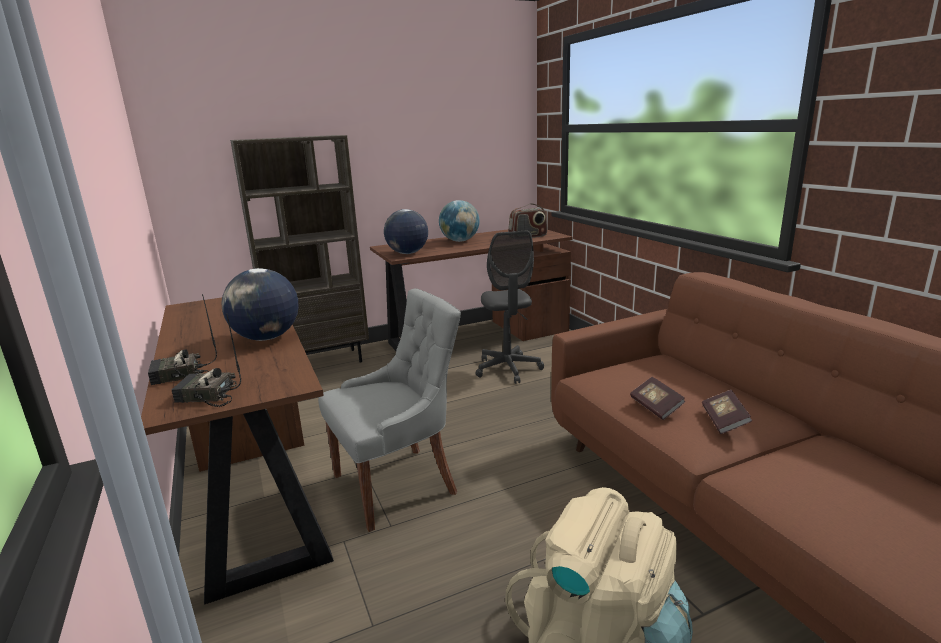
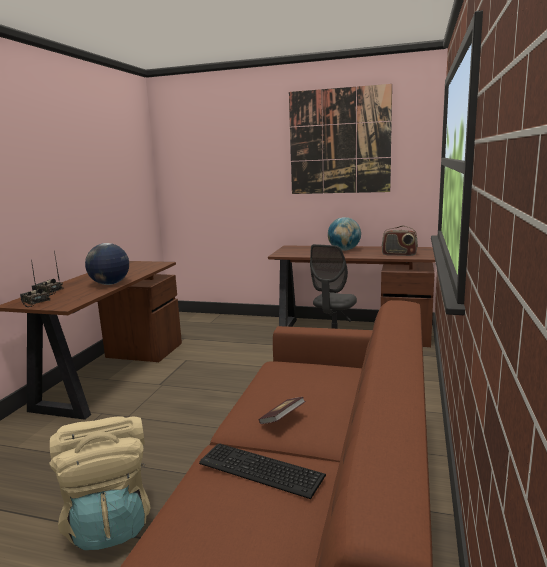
camera: 40 degrees right, 5 degrees down
brown bookcase [230,135,369,362] -> none
grey chair [318,289,461,532] -> none
globe [384,209,428,254] -> none
book [630,377,686,420] -> none
none -> keyboard [199,443,326,499]
none -> picture [289,84,392,194]

